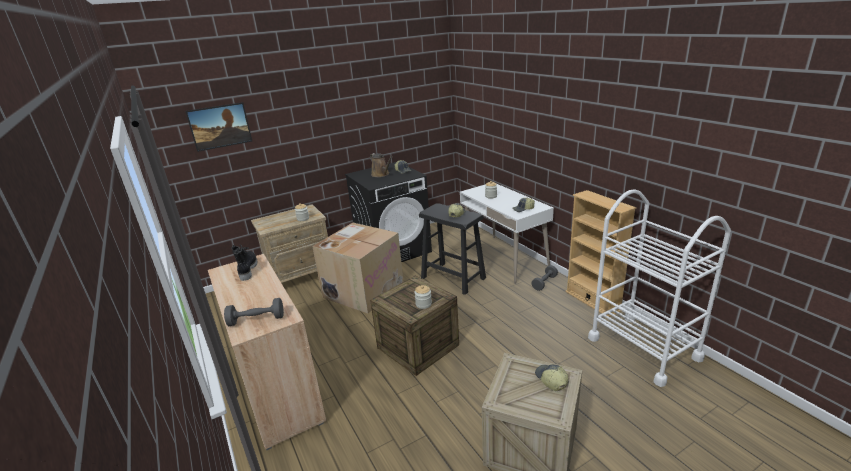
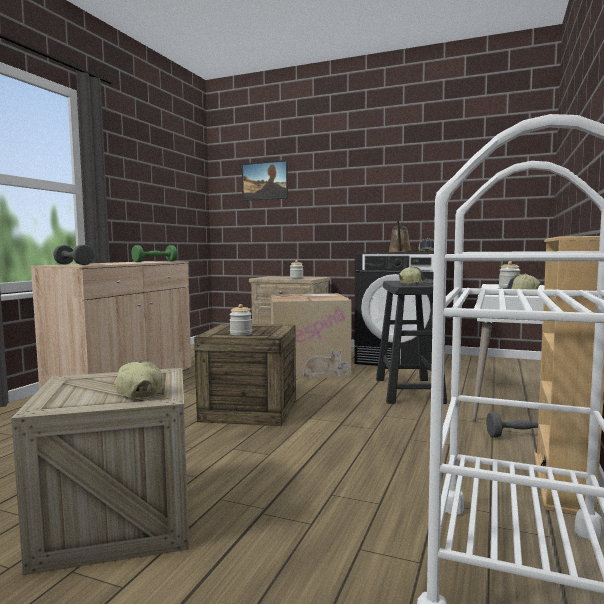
camera: 50 degrees right, 20 degrees down
black boot [232,244,257,281] -> green dumbbell [131,245,177,262]
cap [535,365,568,391] -> cap turned 60 degrees counterclockwise [115,360,163,398]

